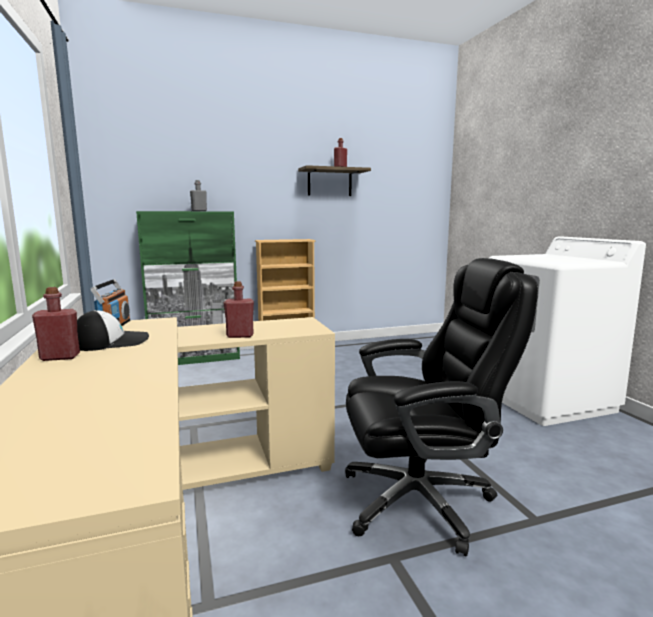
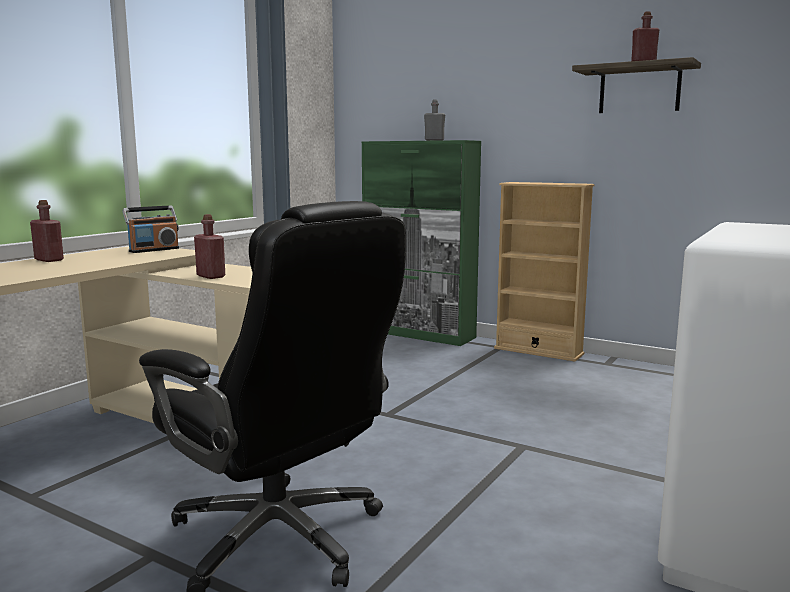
camera: 50 degrees right, 0 degrees up
cap [77,310,149,351] -> none

